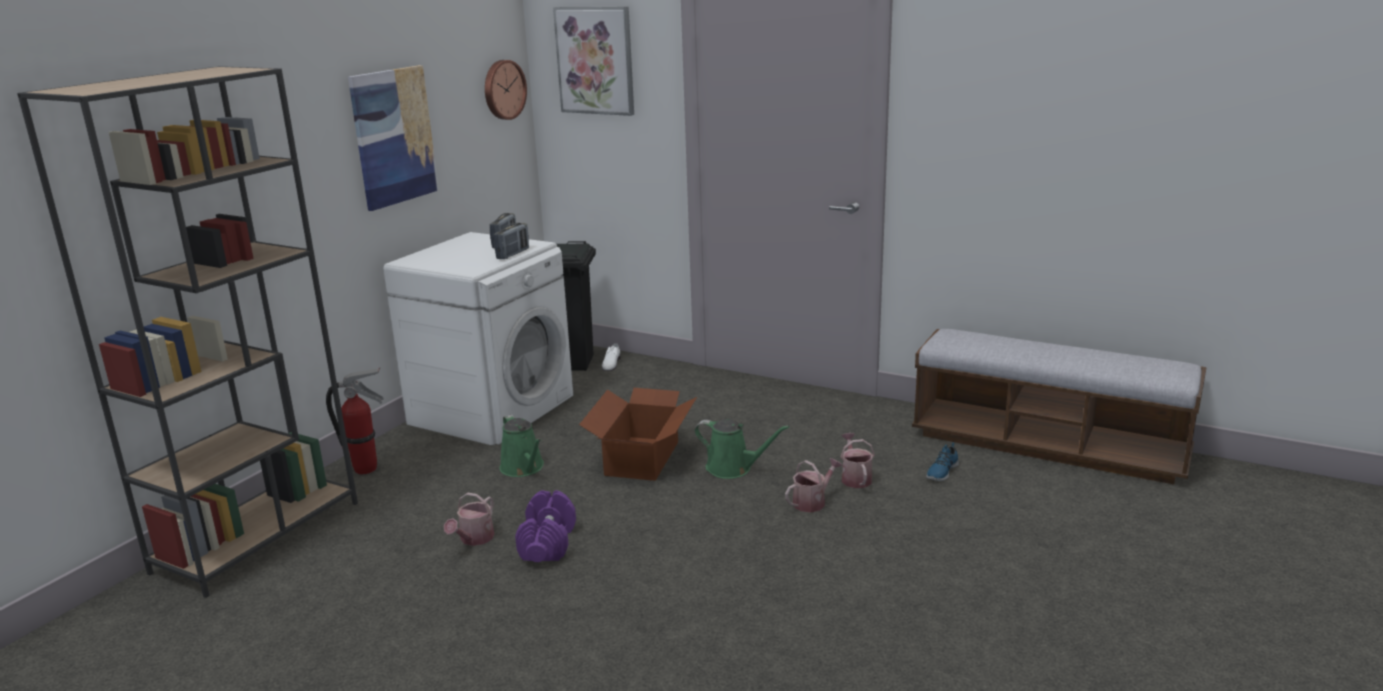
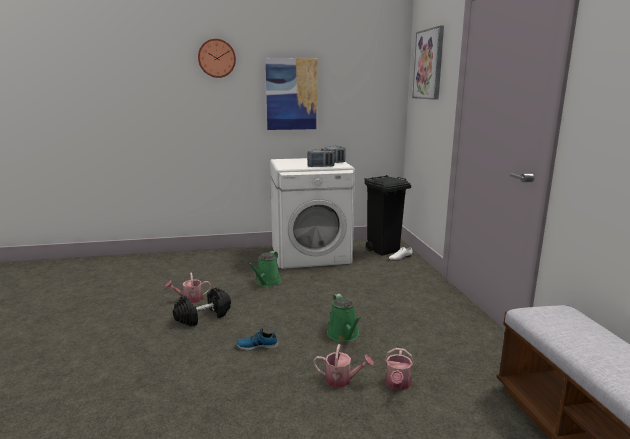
camera: 50 degrees right, 5 degrees down
bookcase [17,66,358,598] -> none
fire extinguisher [326,368,383,474] -> none
wall clock [485,60,527,120] -> wall clock moved to [198,39,236,78]
purple dumbbell [515,490,576,562] -> black dumbbell [173,287,231,327]
cardboard box [579,388,697,481] -> none
watering can [840,433,875,488] -> watering can turned 150 degrees clockwise [385,348,414,390]
shoe [926,442,959,481] -> shoe moved to [236,327,278,350]

